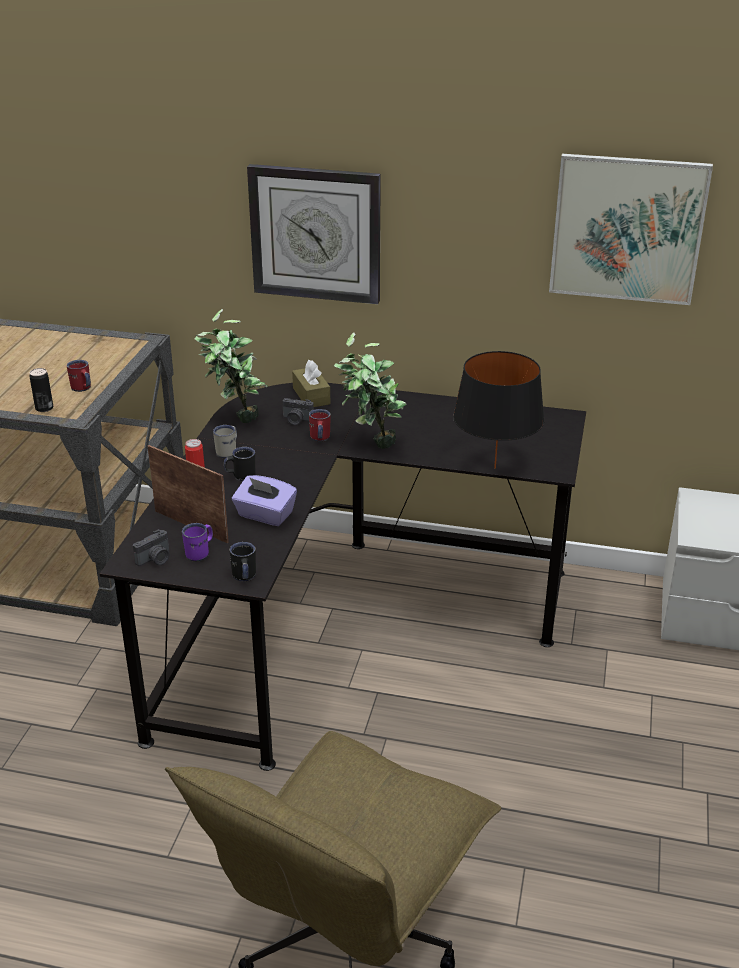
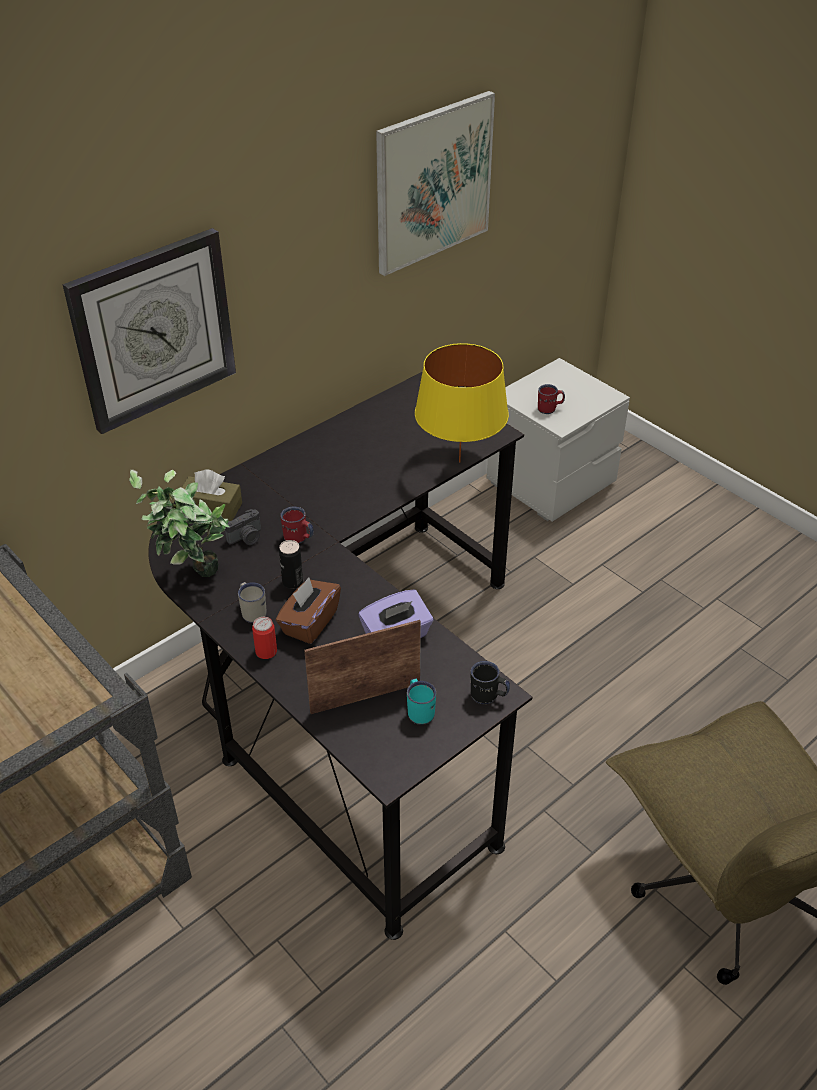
camera: 55 degrees left, 10 degrees up
can [29,368,53,412] -> can moved to [279,540,303,589]
red mug [67,360,91,392] -> red mug moved to [538,384,565,414]
camera [133,529,169,566] -> none
purple mug [182,523,213,562] -> turquoise mug [407,678,436,725]
black mug [224,447,255,481] -> brown tissue box [276,577,341,644]
potted plant [334,332,406,449] -> none
black table lamp [453,351,544,469] -> yellow table lamp [415,343,509,463]

